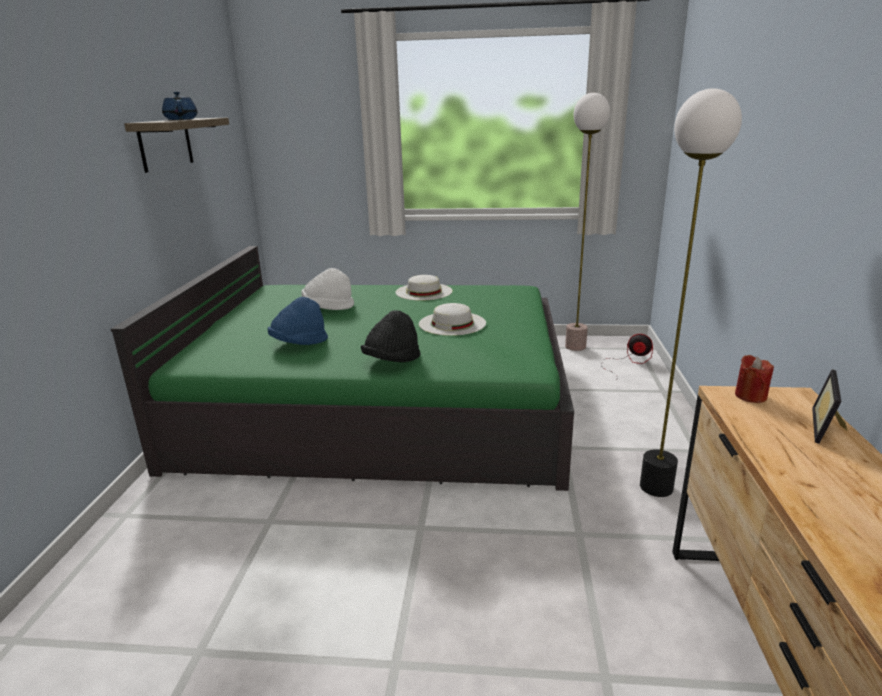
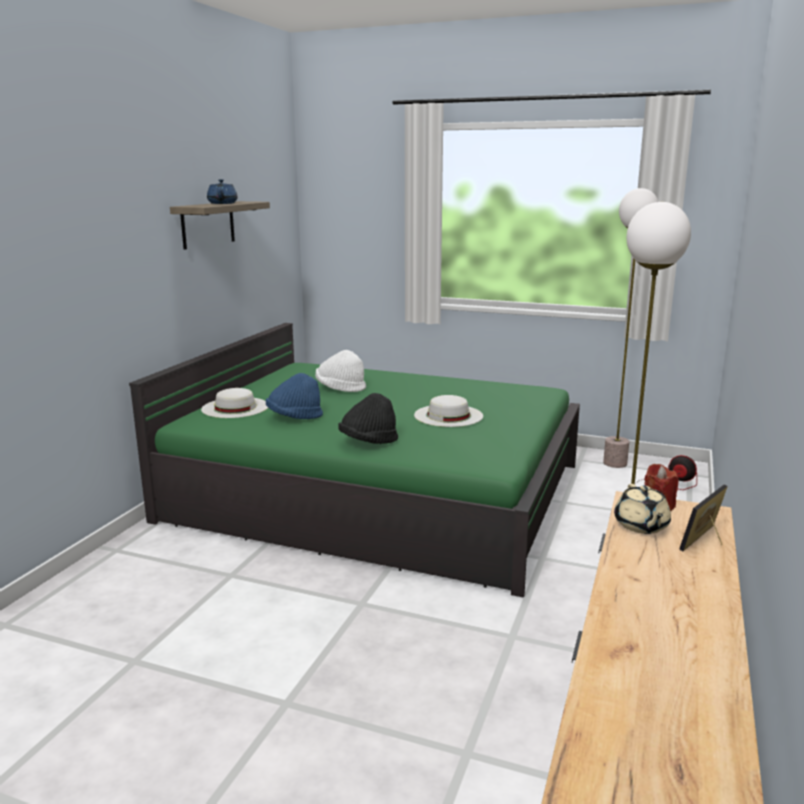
camera: 15 degrees right, 5 degrees down
white hat [395,275,453,301] -> white hat moved to [201,388,268,418]
none -> beige teapot [614,484,671,534]

